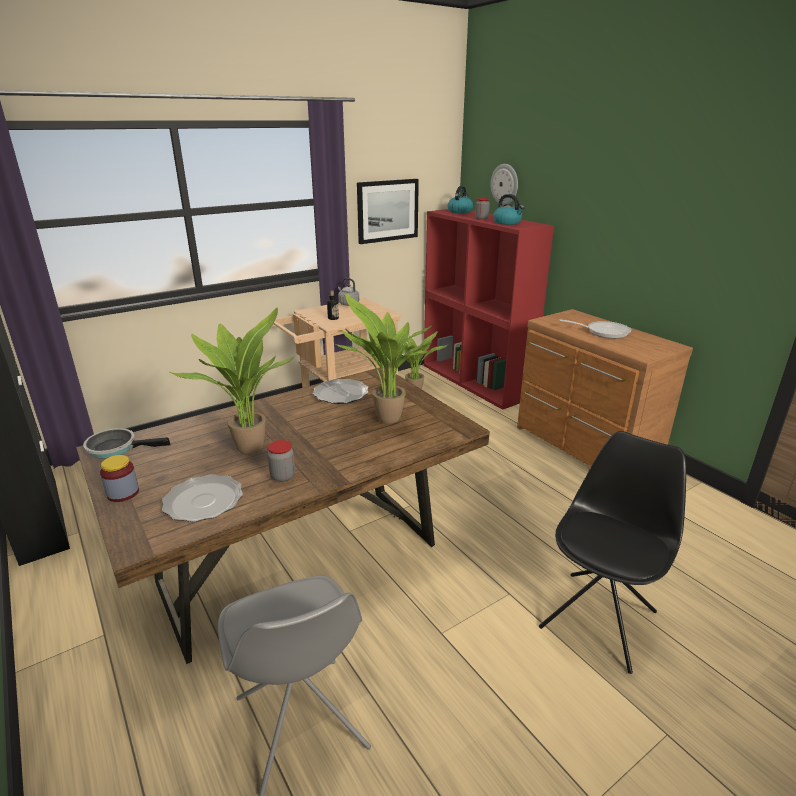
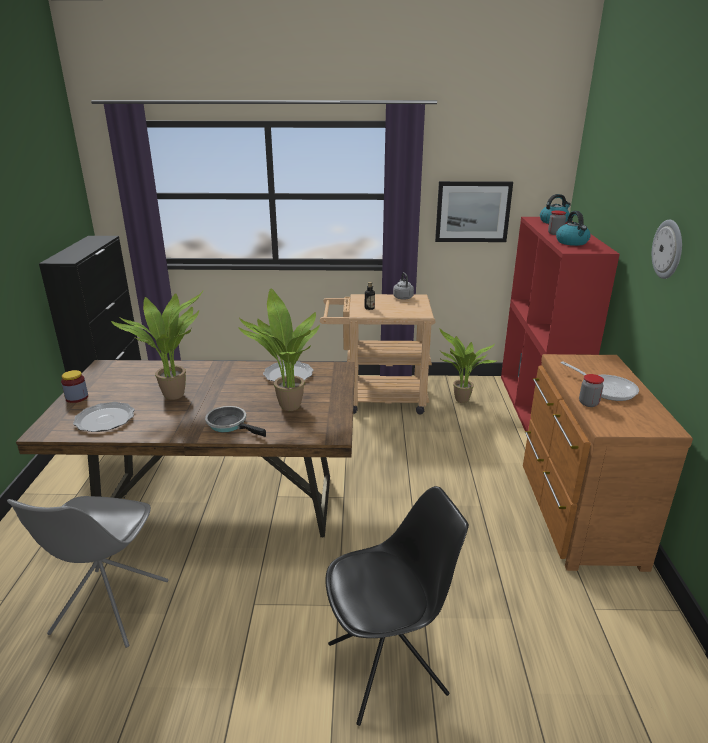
camera: 35 degrees right, 0 degrees up
frying pan [83,428,171,459] -> frying pan moved to [205,406,266,437]
jar [267,440,295,482] -> jar moved to [579,374,604,407]
wall clock [491,164,518,205] -> wall clock moved to [652,220,682,279]

